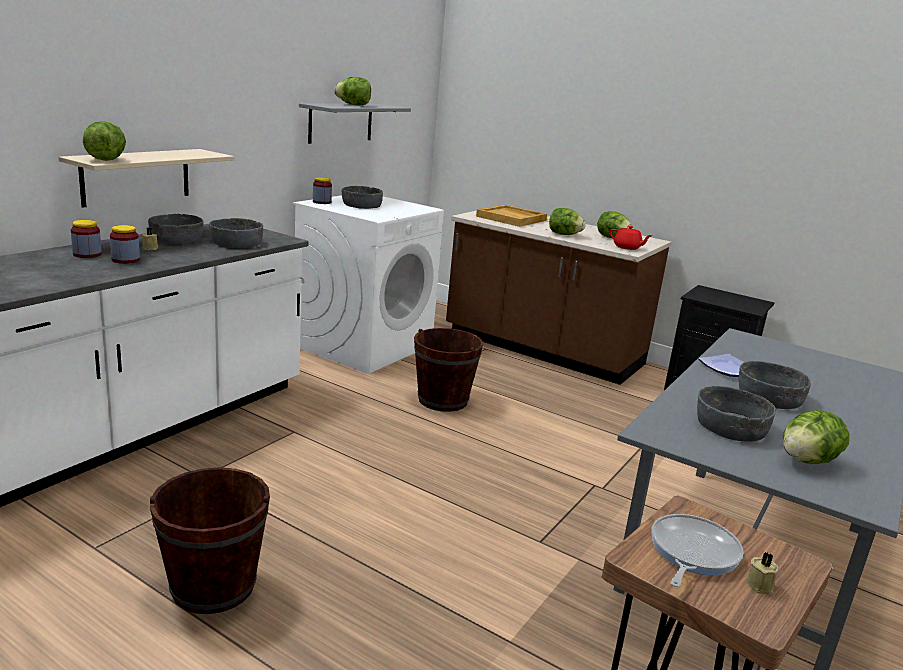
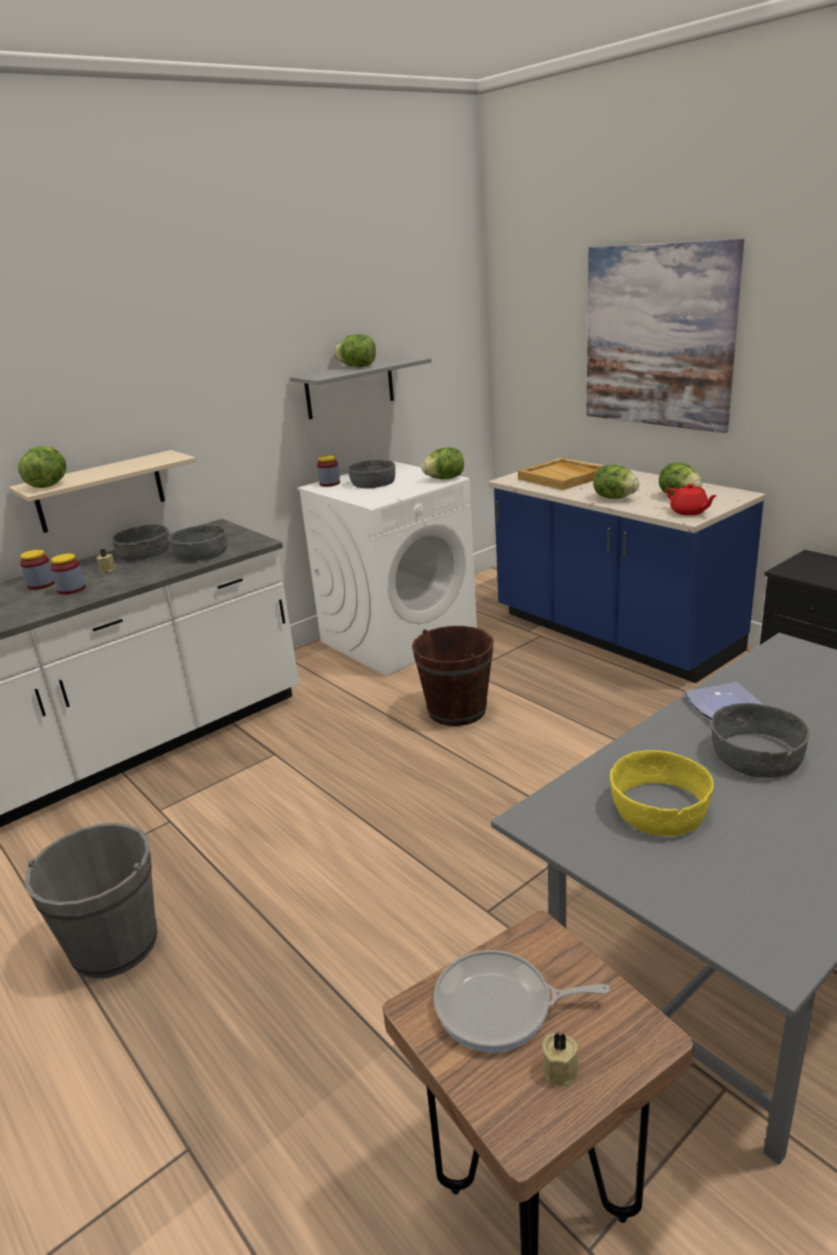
camera: 20 degrees right, 5 degrees up
brown bucket [150,467,270,614] -> grey bucket [25,823,157,979]
brown counter [446,211,671,385] -> blue counter [488,458,766,683]
frying pan [651,514,744,587] -> frying pan turned 135 degrees counterclockwise [434,950,610,1052]
grey bowl [697,386,776,442] -> yellow bowl [610,750,714,836]
lettuce [783,410,850,464] -> lettuce moved to [421,447,464,479]
none -> picture [586,239,744,433]

